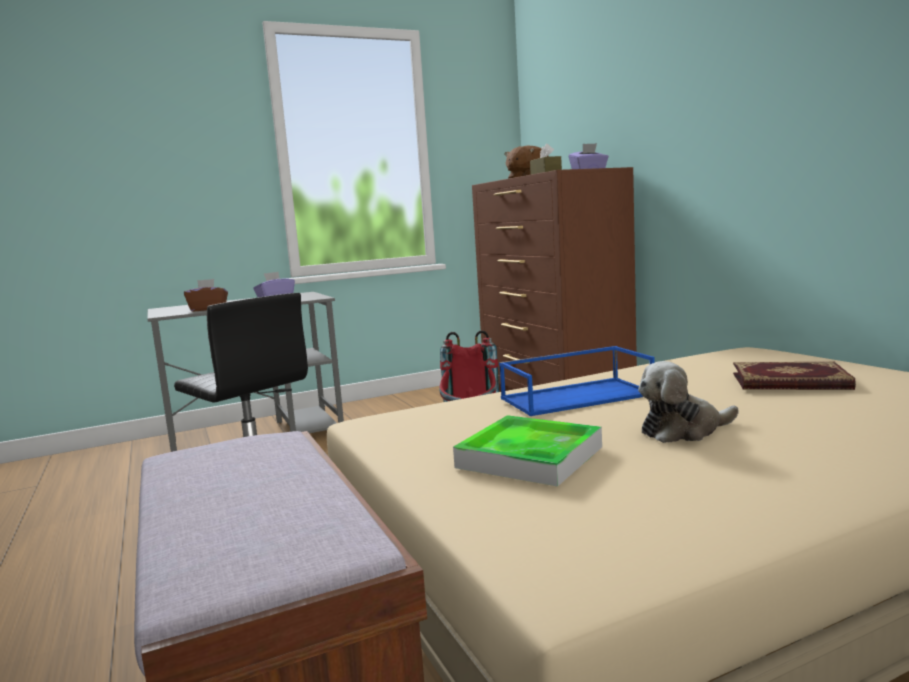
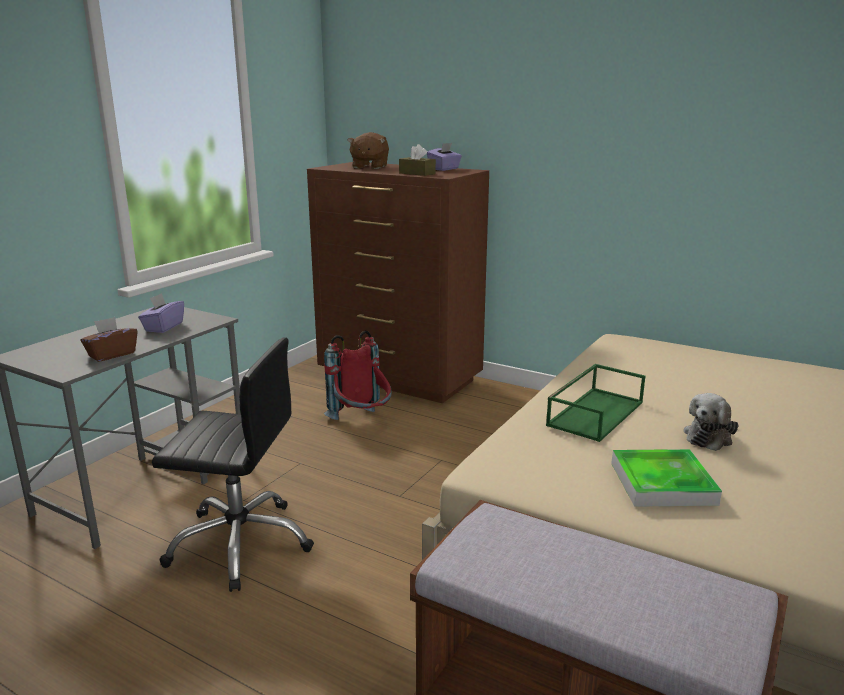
camera: 35 degrees left, 10 degrees up
blue tray [499,346,655,416] -> green tray [546,364,645,442]
book [733,362,856,390] -> none

